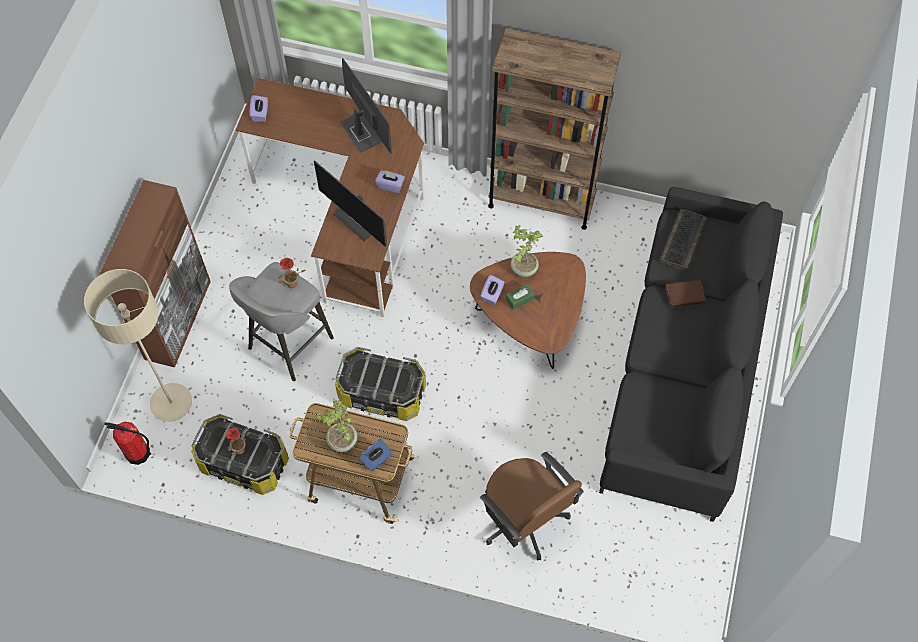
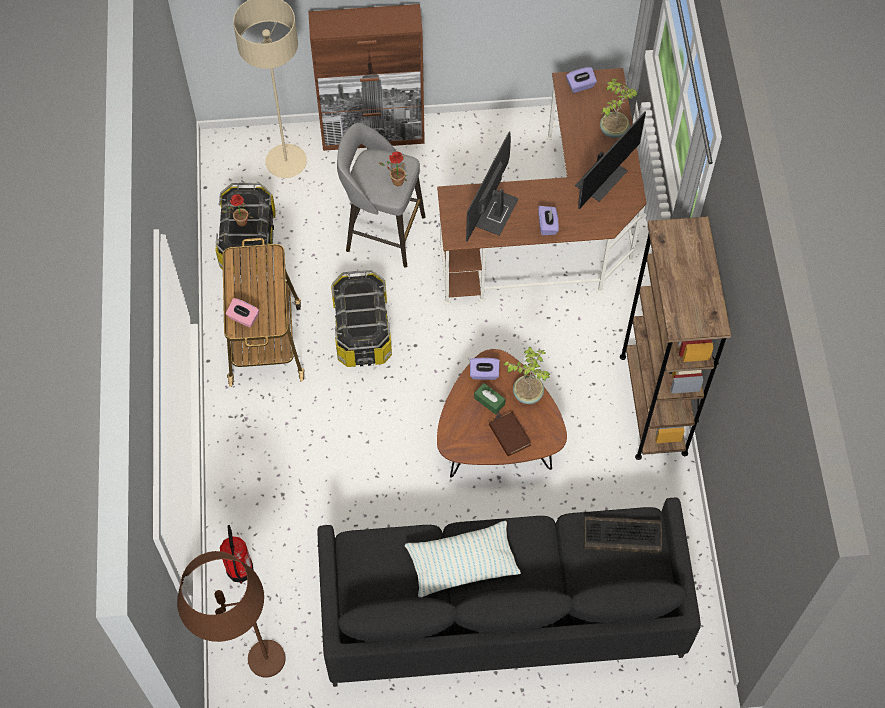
camera: 70 degrees right, 0 degrees up
fire extinguisher [104,422,151,465] -> fire extinguisher moved to [220,525,253,584]
potted plant [315,400,357,452] -> potted plant moved to [600,78,638,138]
blue tissue box [359,439,392,471] -> pink tissue box [226,298,259,327]
brown office chair [480,452,584,560] -> none
brown book [665,280,706,307] -> brown book moved to [489,412,531,456]
none -> brown floor lamp [177,551,286,678]
none -> pillow [405,521,521,597]

